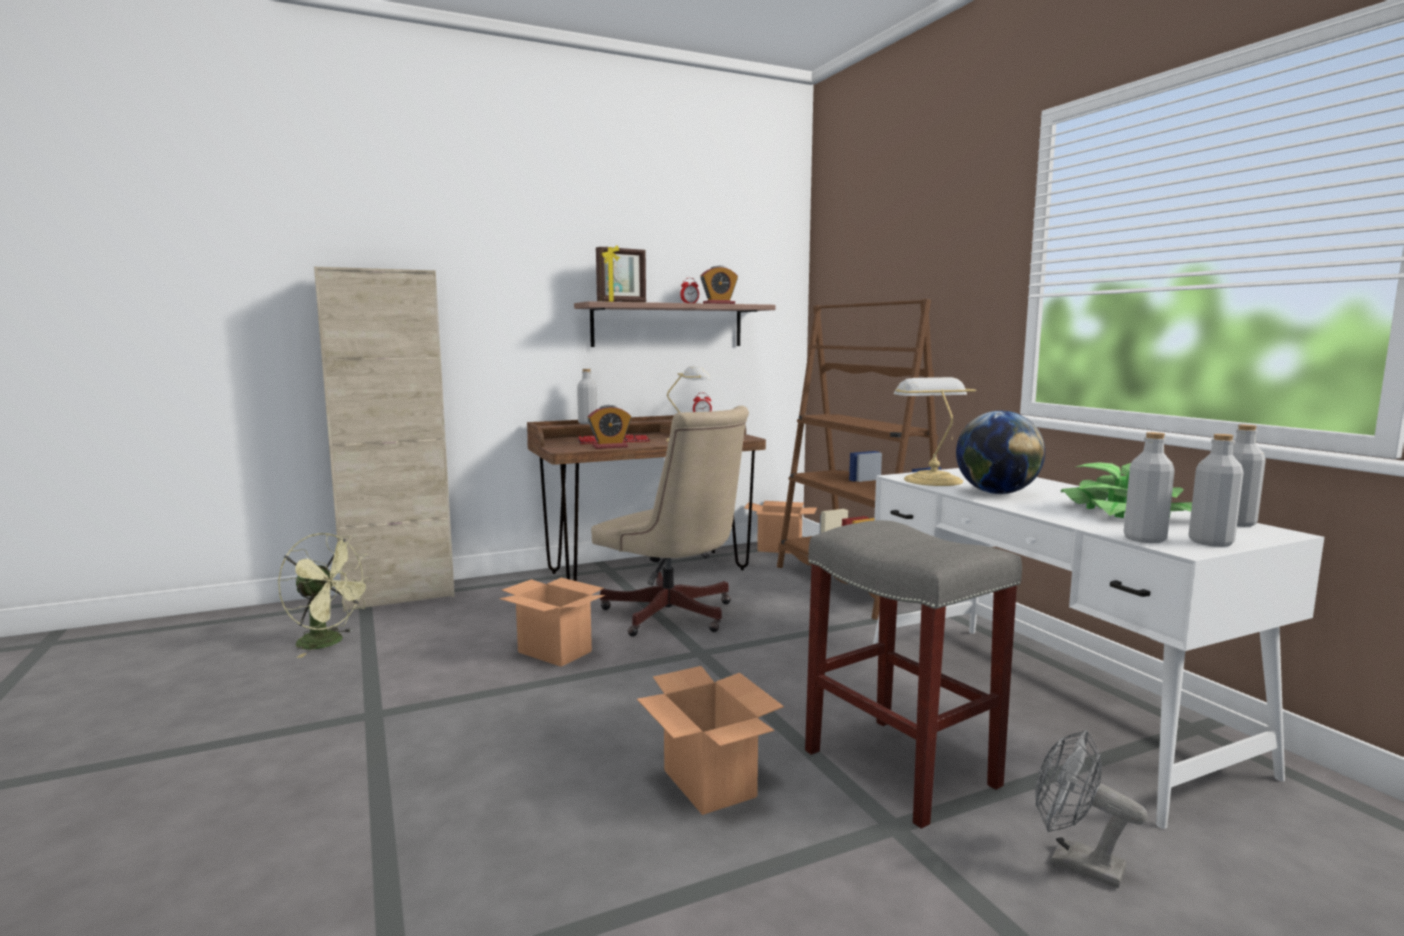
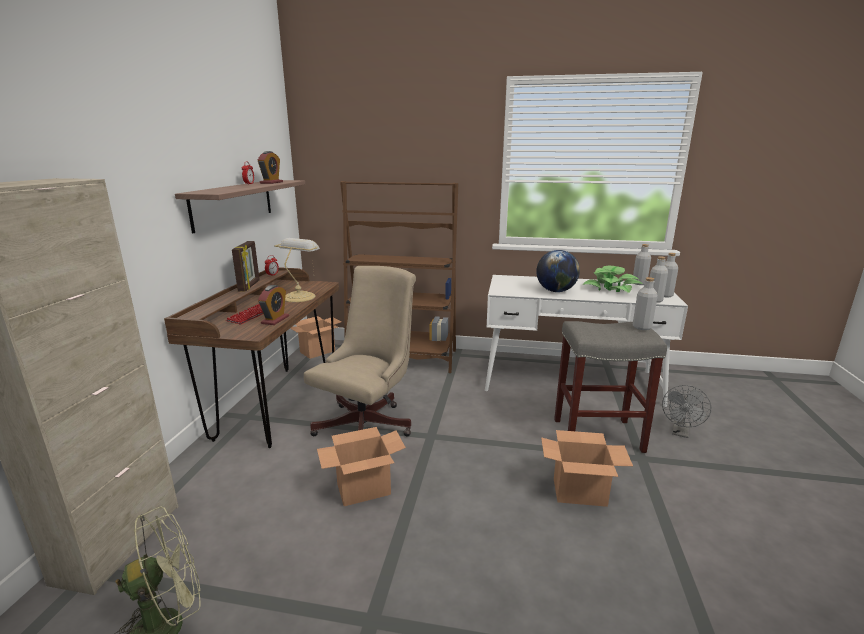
camera: 55 degrees left, 10 degrees up
grey bottle [577,369,597,424] -> grey bottle moved to [633,277,658,330]
beige office chair [591,406,749,636] -> beige office chair turned 45 degrees counterclockwise [304,266,416,436]
picture frame [596,245,646,302] -> picture frame moved to [232,241,260,292]
table lamp [894,377,976,486] -> none
grey fan [1035,730,1148,888] -> grey fan turned 45 degrees counterclockwise [662,385,711,438]

